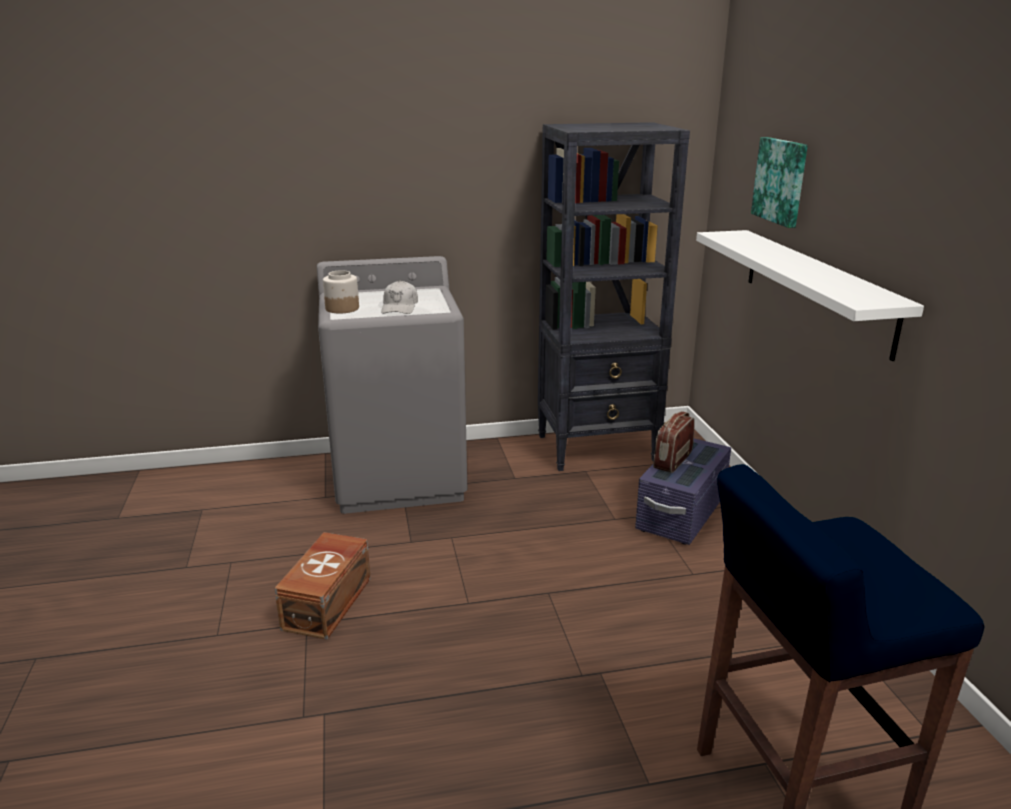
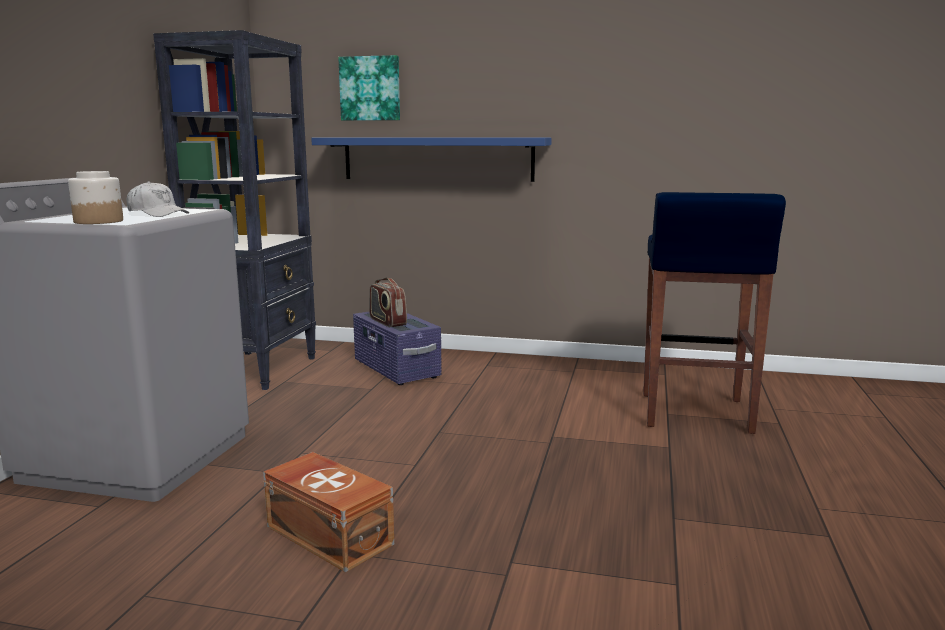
camera: 65 degrees left, 10 degrees down
white shelf [696,230,924,361] -> blue shelf [311,137,552,182]

